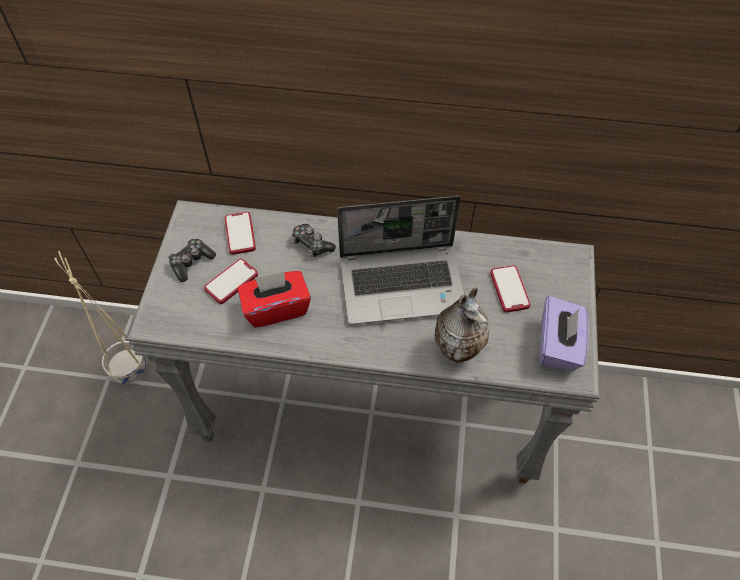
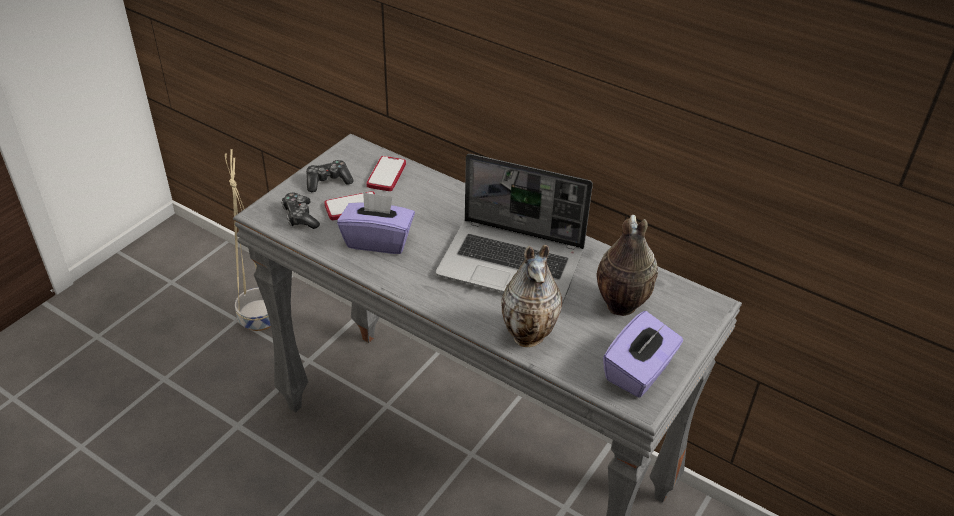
camera: 25 degrees right, 15 degrees down
red tissue box [238,271,311,328] -> purple tissue box [337,192,415,254]
game controller [291,224,336,257] -> game controller moved to [281,193,320,229]
phone [490,265,531,312] -> vase [597,215,658,316]

